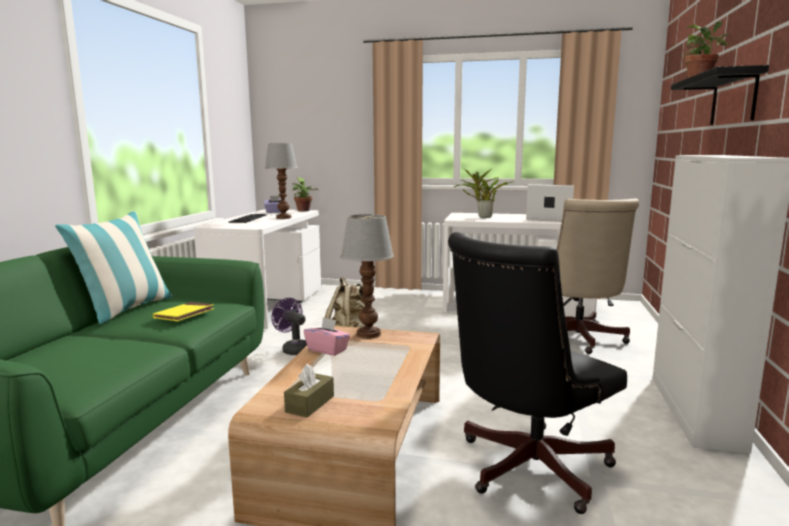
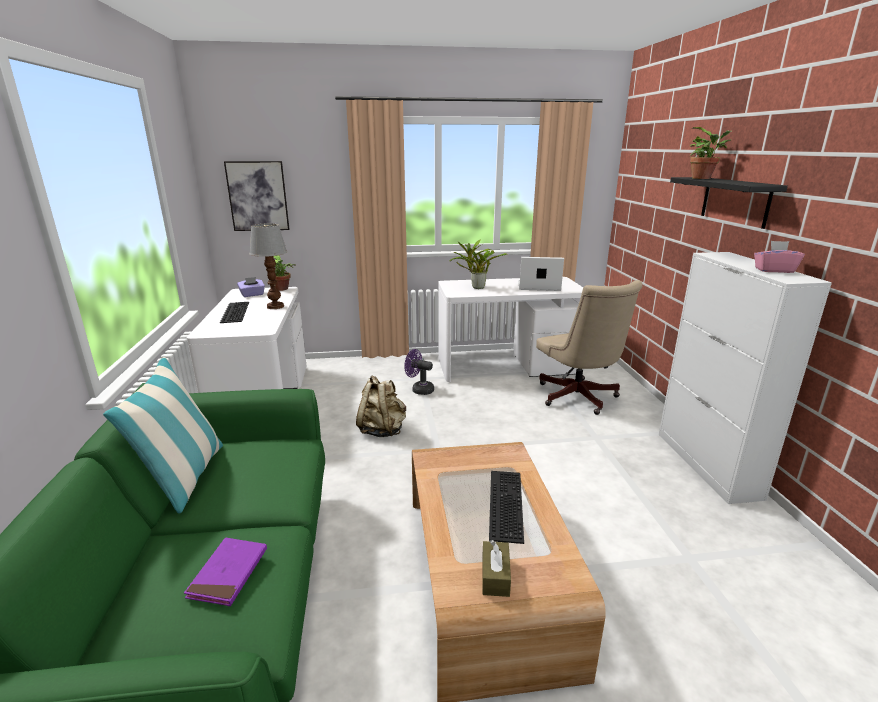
camera: 20 degrees left, 10 degrees up
yellow book [153,302,214,321] -> none
purple fan [272,298,307,355] -> purple fan moved to [404,349,434,395]
pink tissue box [304,317,350,356] -> pink tissue box moved to [754,241,804,273]
table lamp [341,214,394,339] -> none
black office chair [448,232,627,514] -> none
none -> purple book [184,538,267,606]
none -> picture [224,161,290,231]
none -> keyboard [489,471,524,544]

